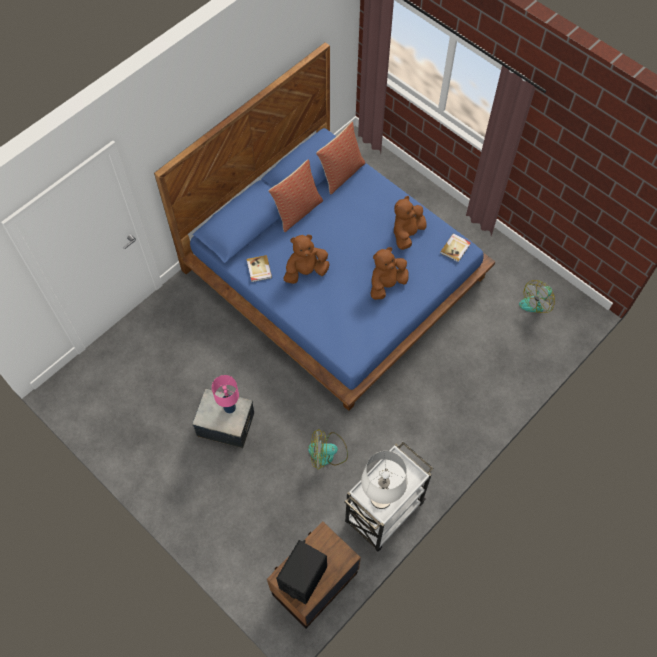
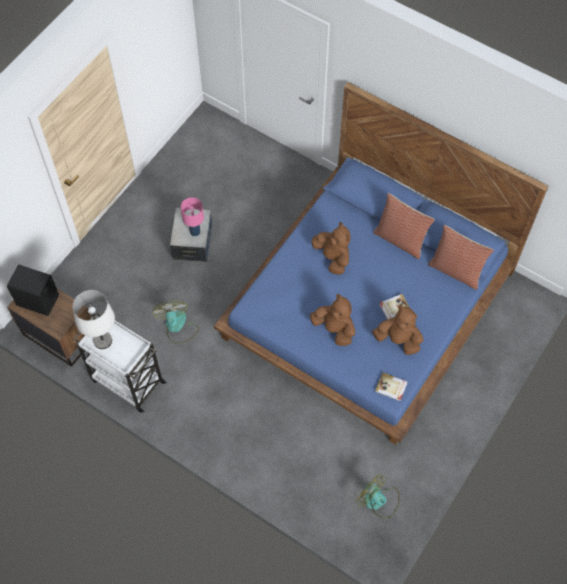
camera: 80 degrees right, 0 degrees up
book [247,255,272,282] -> book moved to [379,294,410,319]

